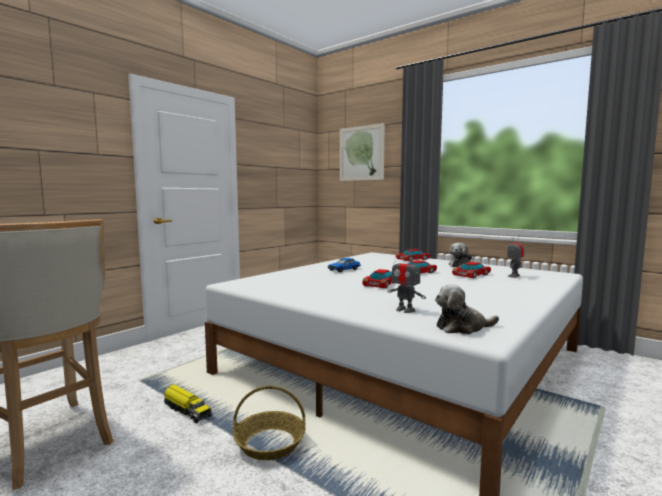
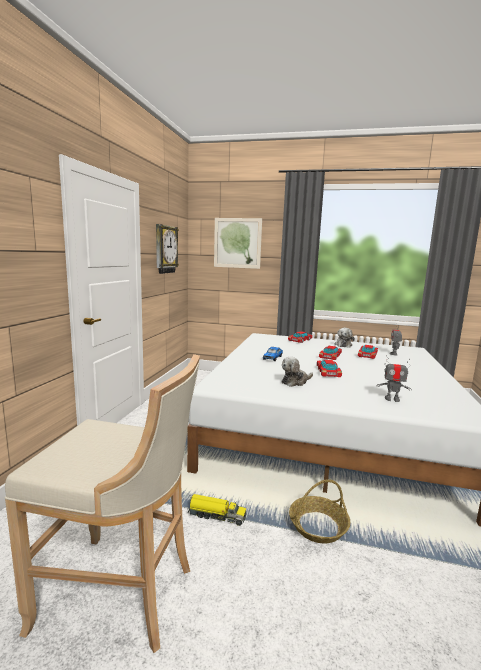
camera: 25 degrees left, 5 degrees up
plush toy [435,284,499,334] -> plush toy moved to [282,357,313,387]
none -> wall clock [156,224,179,274]

